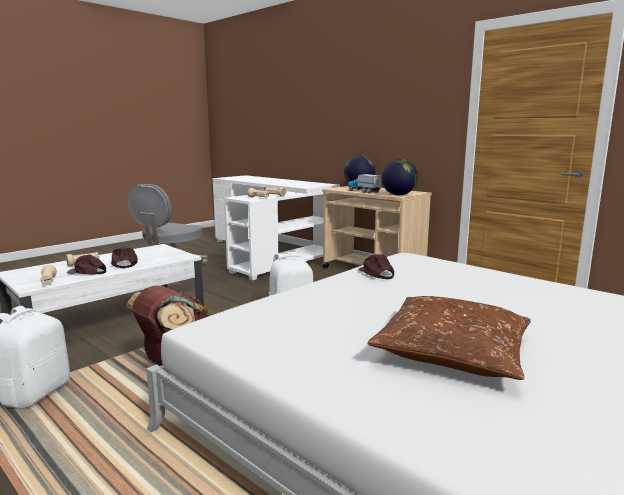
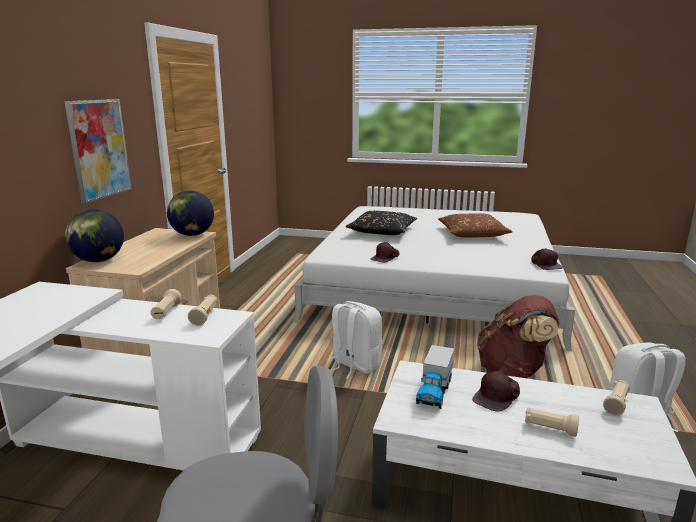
camera: 120 degrees left, 5 degrees up
brown cap [67,255,106,275] -> brown cap moved to [531,248,563,270]
toy truck [348,174,382,193] -> toy truck moved to [416,345,454,409]
none -> picture [64,99,132,203]
none -> black pillow [345,211,417,235]

